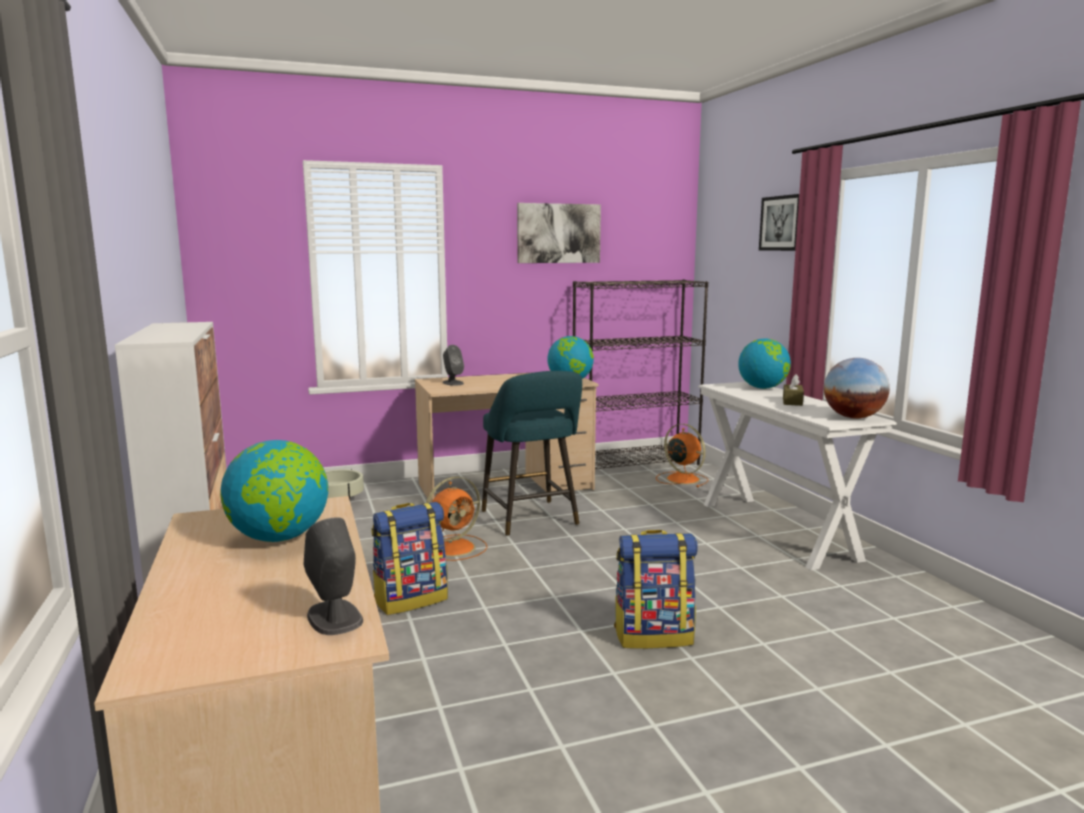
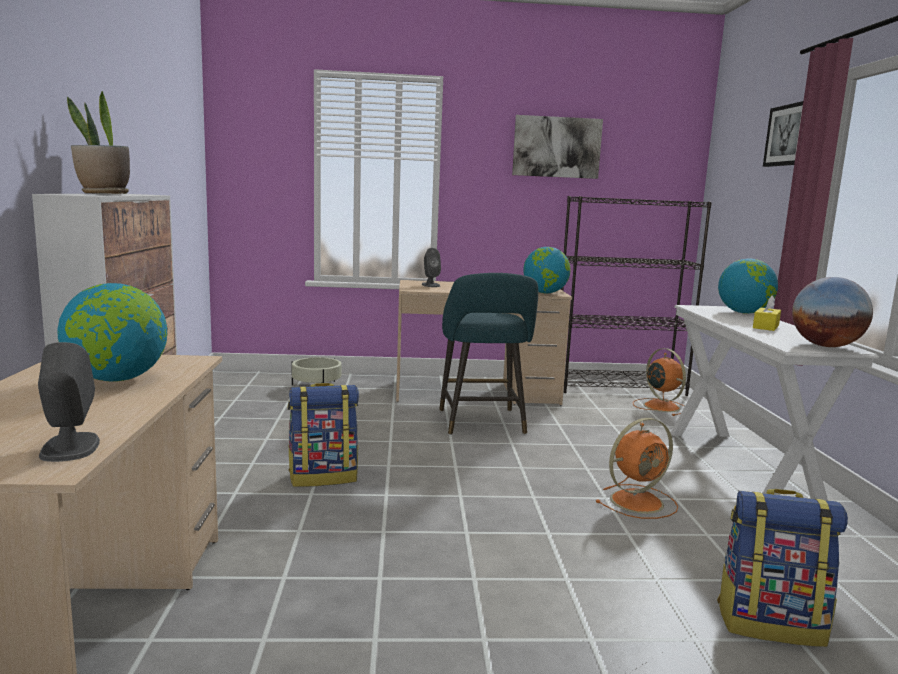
camera: 15 degrees right, 0 degrees up
orange fan [426,477,487,561] -> orange fan moved to [595,418,678,519]
backpack [614,530,698,649] -> backpack moved to [717,489,848,647]
brown tissue box [783,374,804,406] -> yellow tissue box [753,296,781,331]
none -> potted plant [67,91,130,194]

